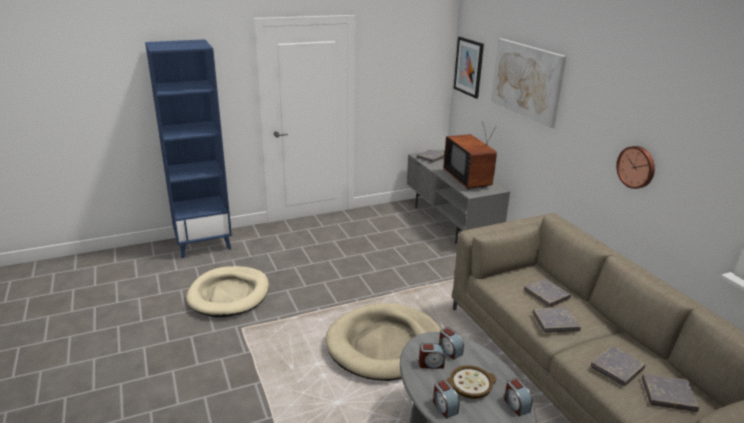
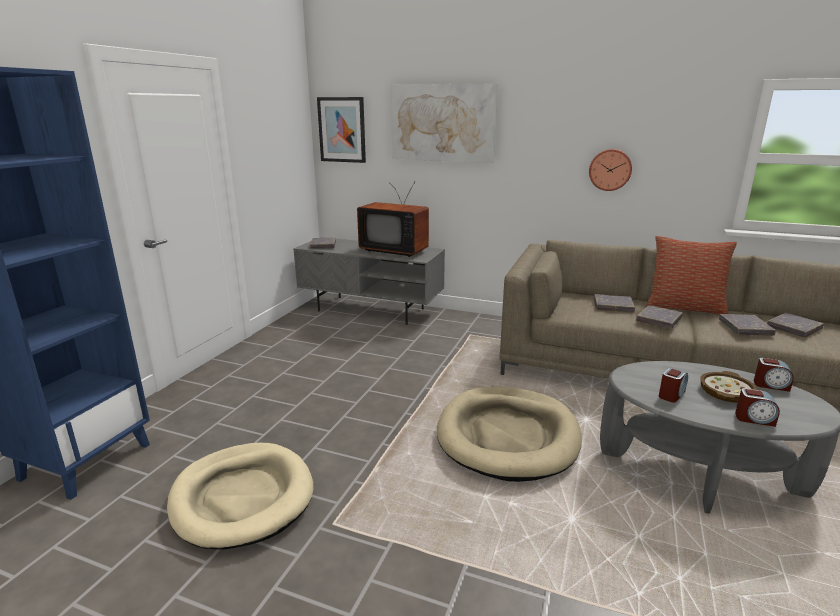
camera: 45 degrees left, 5 degrees down
alarm clock [439,327,464,360] -> none
none -> pillow [646,236,737,315]

